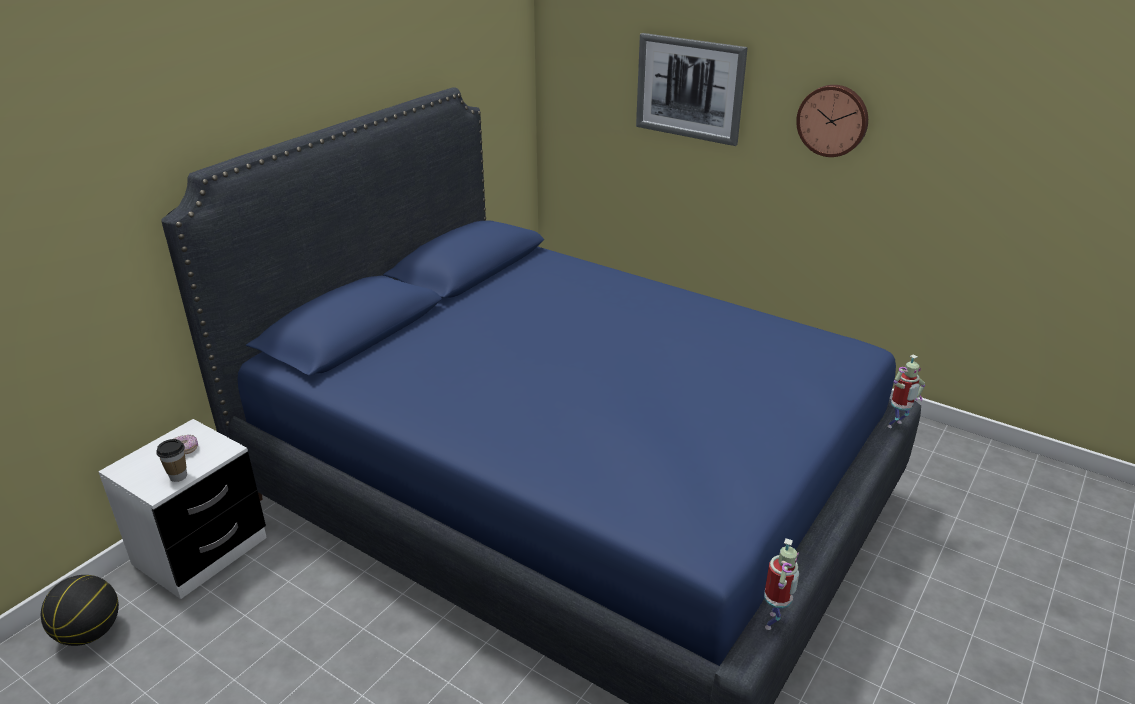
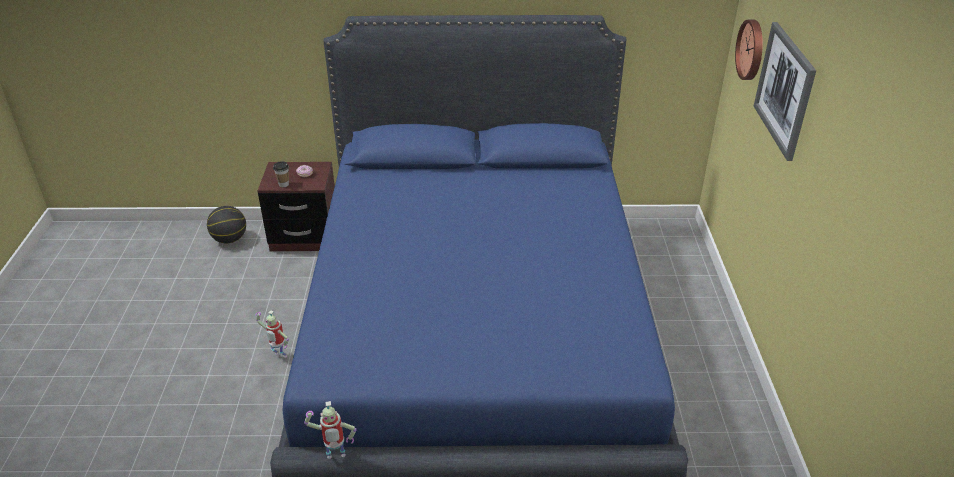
camera: 55 degrees right, 5 degrees up
white nightstand [98,419,267,599] -> brown nightstand [258,162,335,252]
wall clock [796,85,868,157] -> wall clock moved to [735,20,763,80]
toy robot [887,354,925,428] -> toy robot moved to [255,311,289,358]

